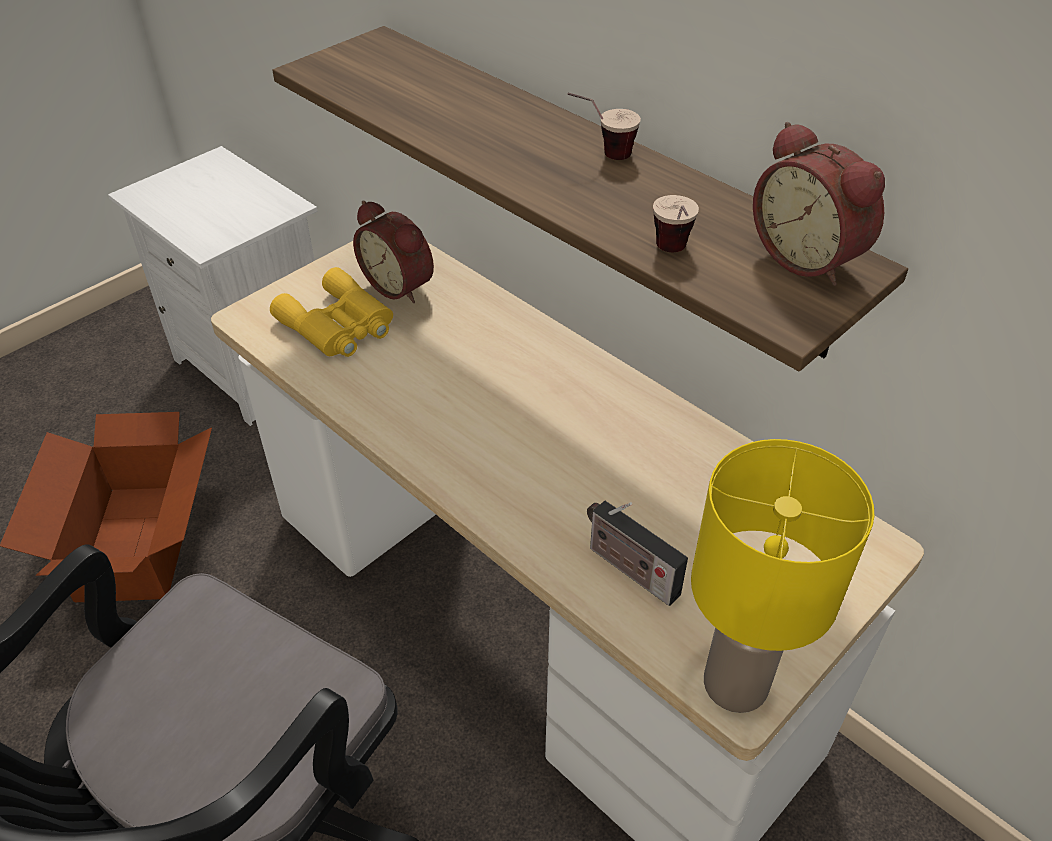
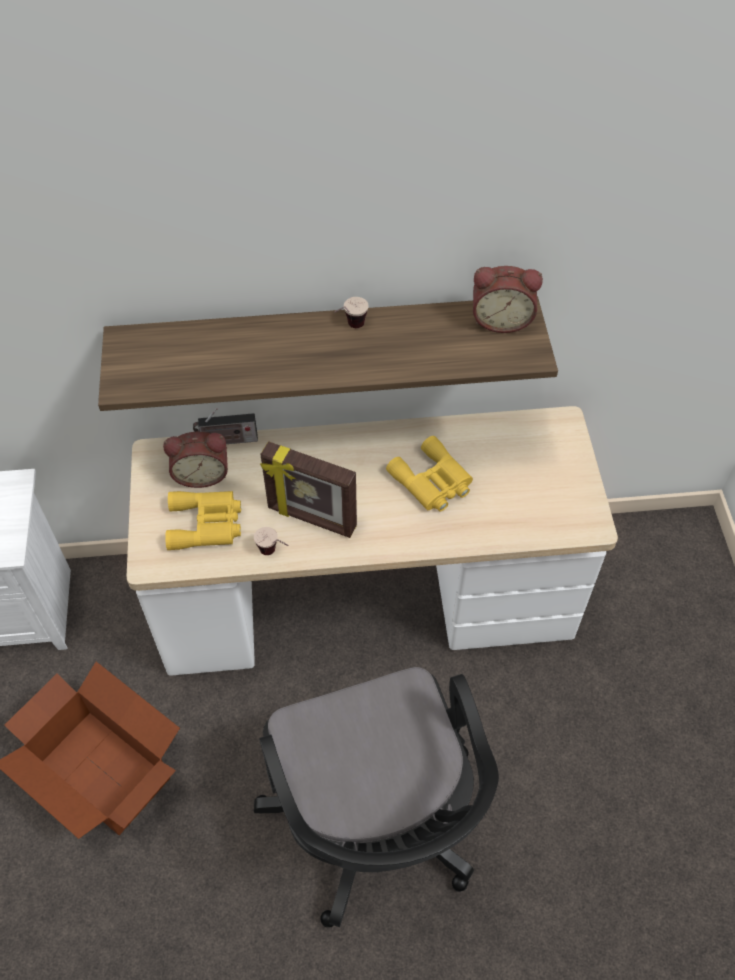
camera: 50 degrees left, 10 degrees up
radio [587,501,688,606] -> radio moved to [193,408,258,444]
cup [653,195,699,252] -> cup moved to [254,527,288,555]
yellow table lamp [691,439,874,713] -> none
none -> picture frame [260,441,357,538]
none -> yellow binoculars [386,436,473,511]

